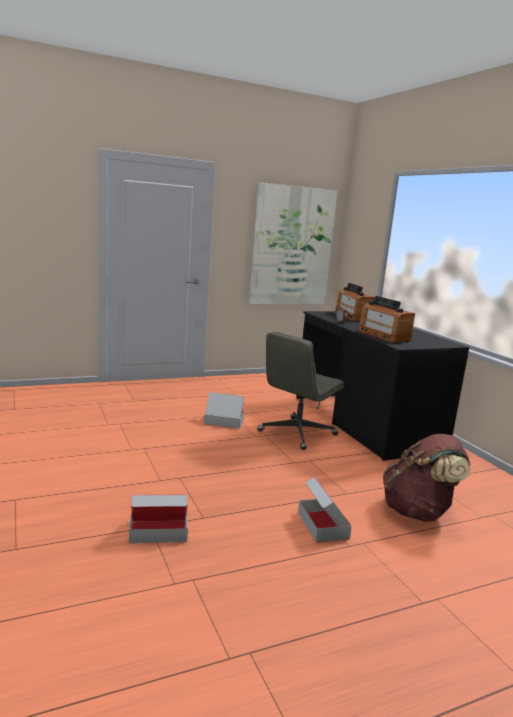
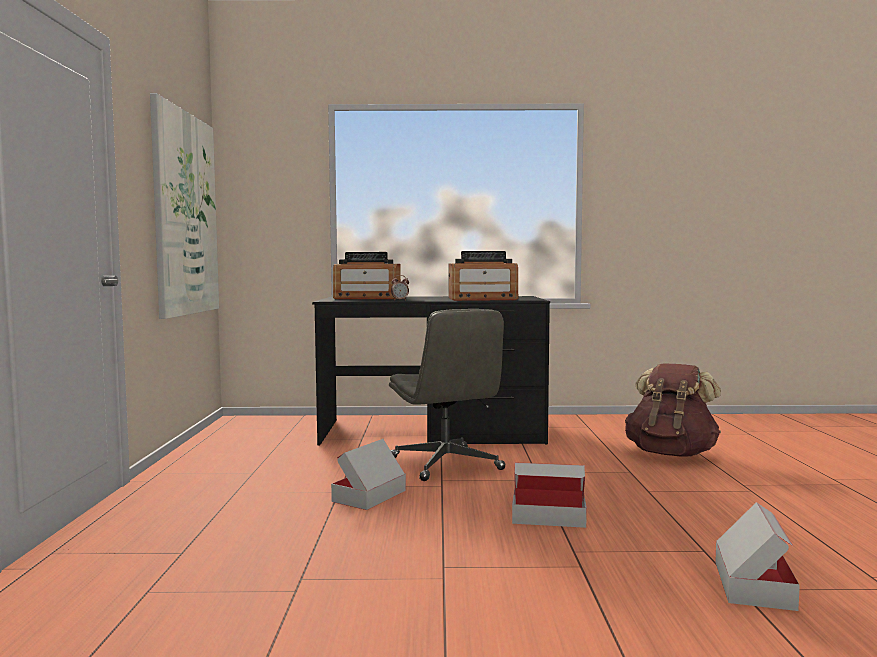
camera: 65 degrees left, 10 degrees down
cardboard box [298,477,352,542] -> cardboard box moved to [512,463,587,528]

